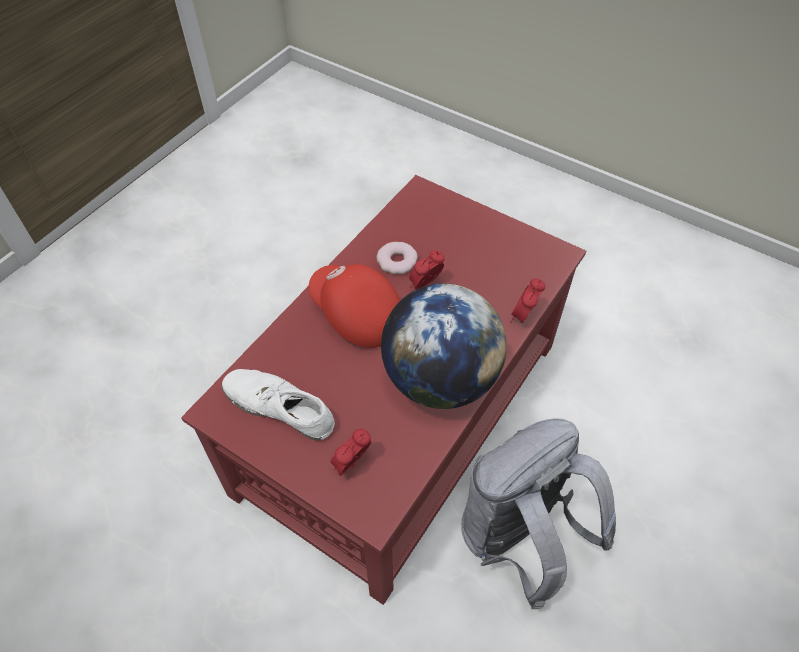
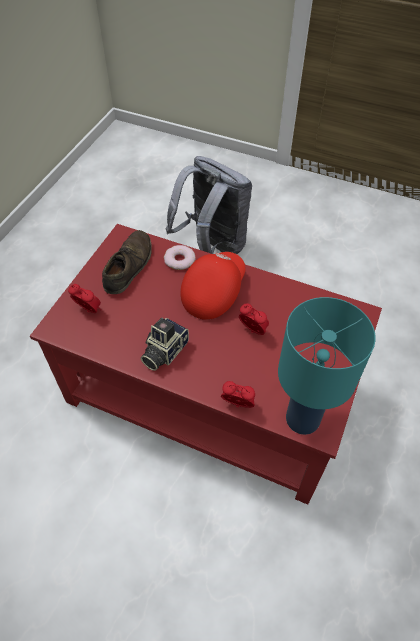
camera: 80 degrees right, 0 degrees up
white shoe [222,369,335,440] -> brown shoe [102,230,152,294]
donut [376,242,418,274] -> donut moved to [164,245,196,270]
globe [381,283,507,409] -> camera [141,318,189,371]
grey backpack [461,418,616,609] -> grey backpack moved to [165,156,252,254]
none -> turquoise table lamp [278,297,375,435]

